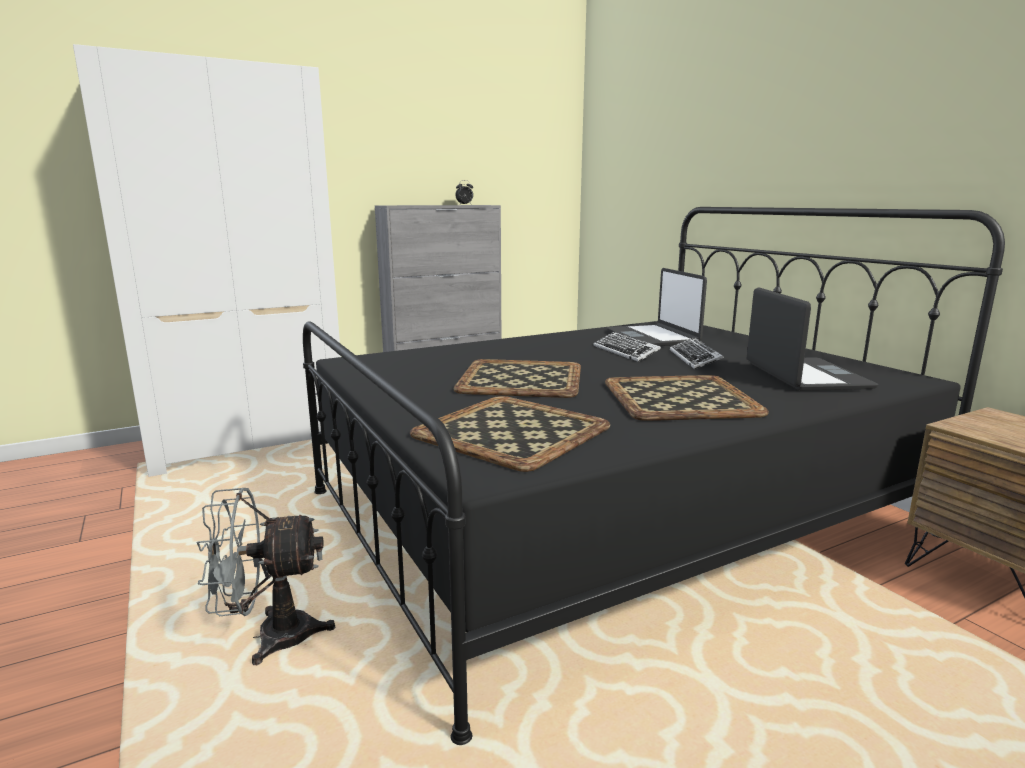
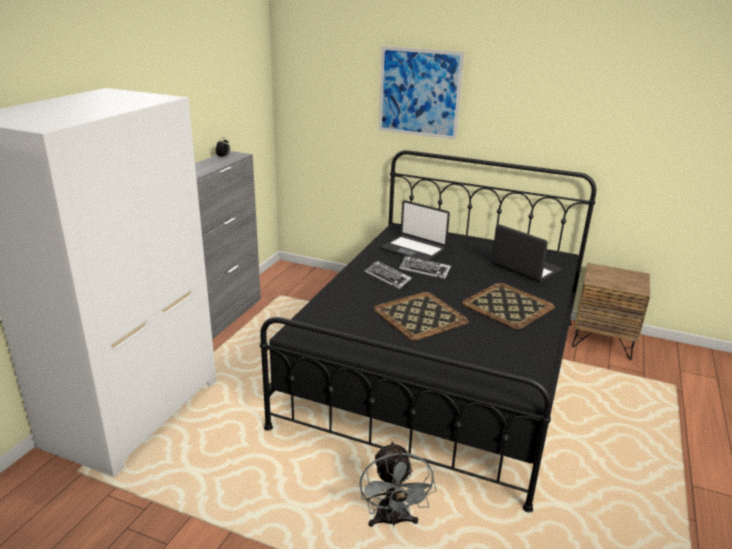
camera: 40 degrees left, 10 degrees up
grey fan [197,488,336,665] -> grey fan turned 45 degrees counterclockwise [360,441,437,527]
tray [410,396,610,472] -> none
keyboard [670,337,724,369] -> keyboard moved to [365,261,412,289]
none -> picture [379,46,464,140]

